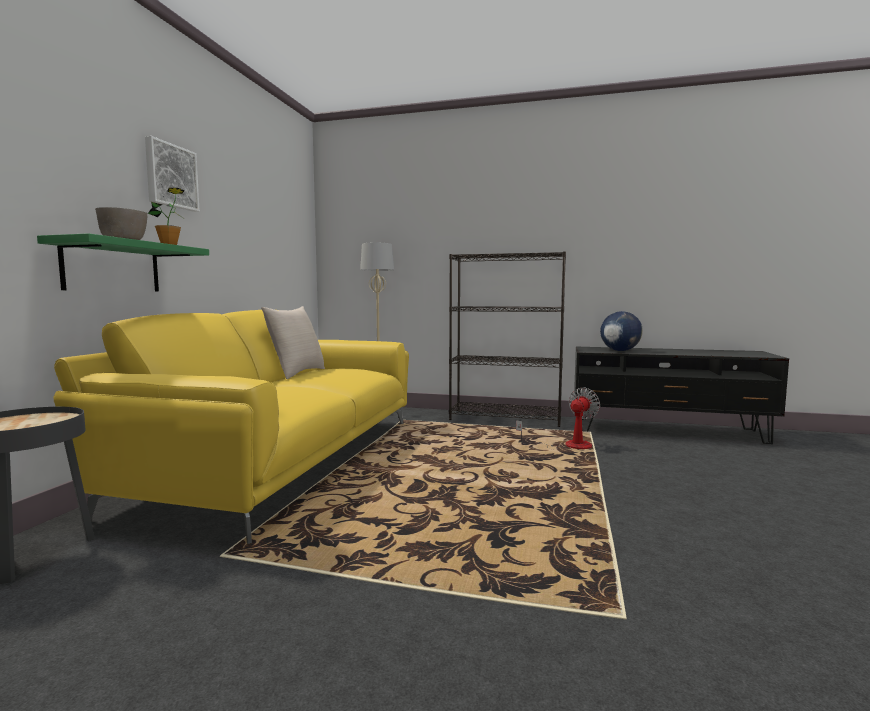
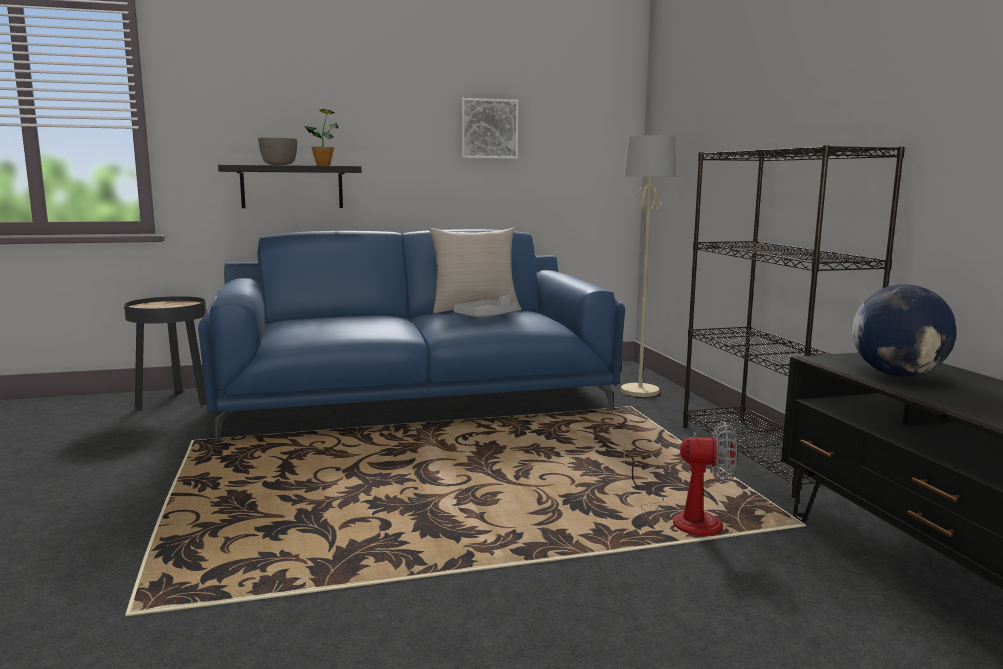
camera: 60 degrees right, 5 degrees up
green shelf [37,233,209,291] -> black shelf [218,165,361,208]
yellow sofa [54,310,409,544] -> blue sofa [198,229,625,442]
picture [145,136,200,212] -> picture moved to [461,98,518,159]
none -> grey tray [453,295,517,317]

